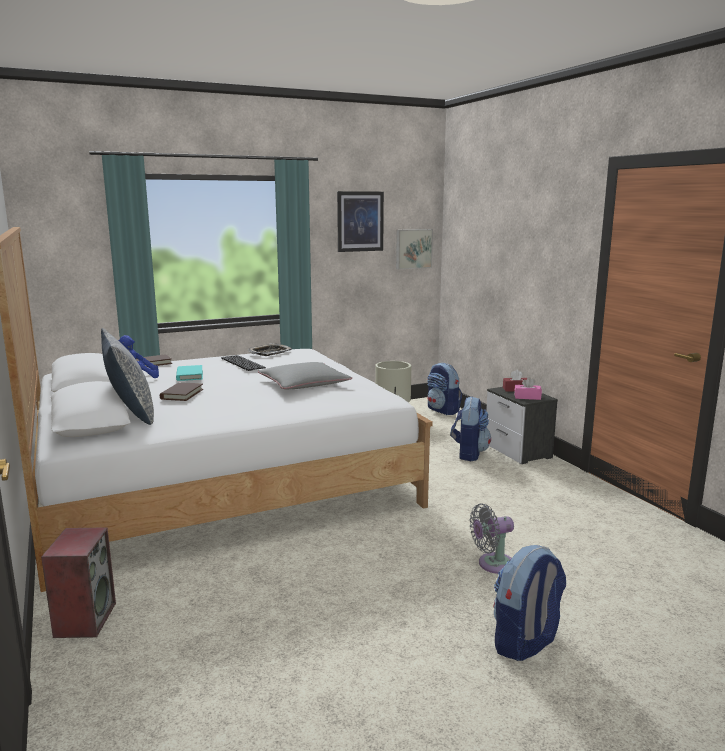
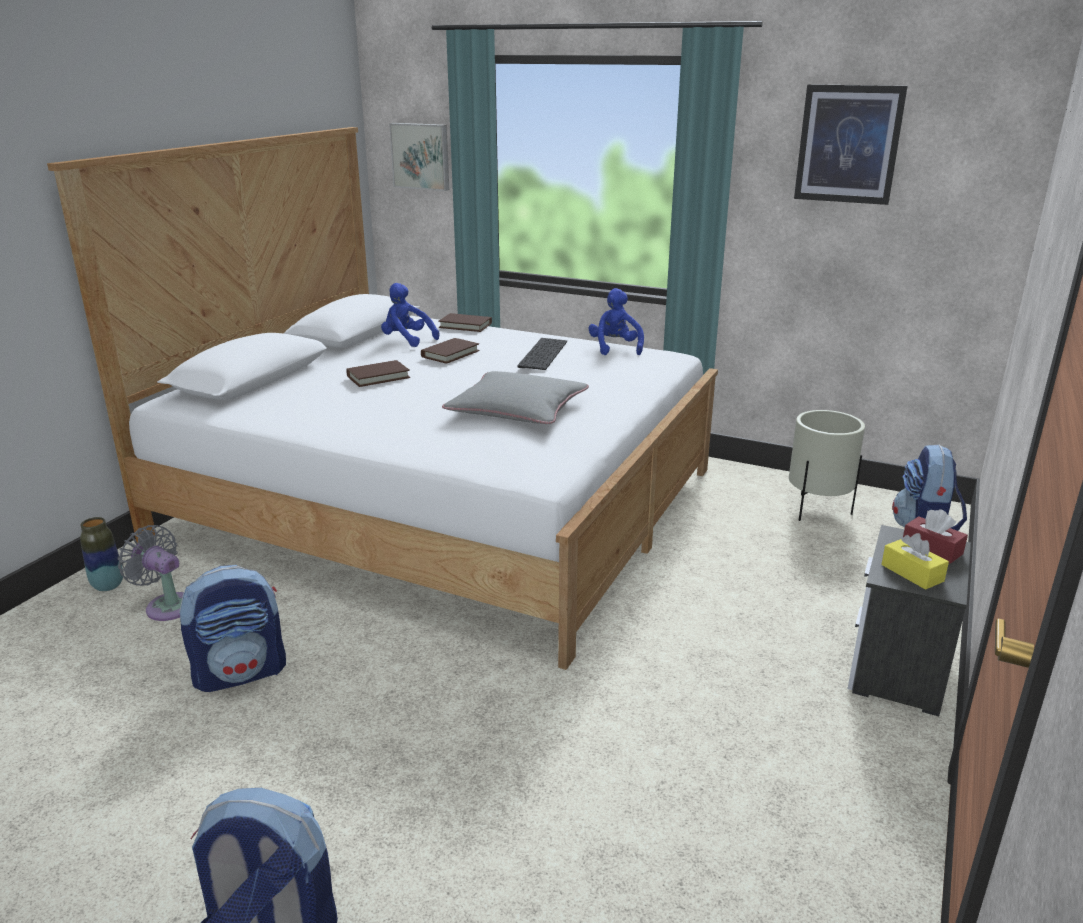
camera: 50 degrees right, 10 degrees up
speaker [41,527,116,638] -> vase [80,517,123,591]
pillow [101,328,154,425] -> none
turquoise book [176,365,203,381] -> brown book [421,338,479,364]
tray [248,343,292,356] -> blue plush toy [589,288,644,355]
picture [396,229,433,269] -> picture moved to [389,123,449,191]
backpack [450,397,491,461] -> backpack moved to [179,565,286,692]
grey fan [470,503,514,574] -> grey fan moved to [118,525,184,621]
pink tissue box [515,377,542,400] -> yellow tissue box [881,533,949,590]

